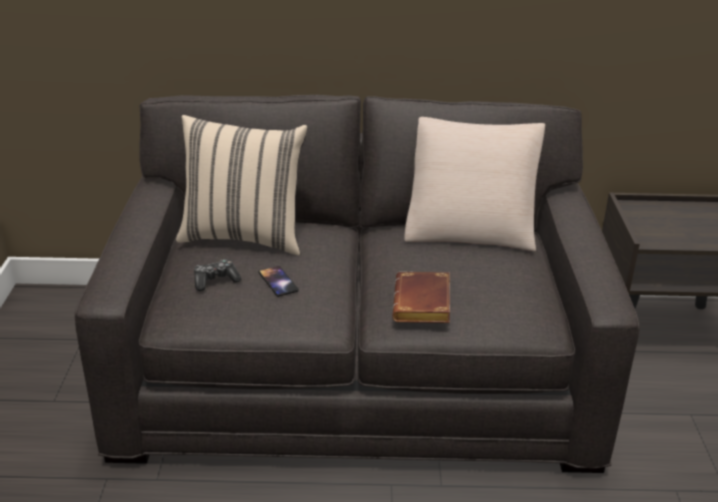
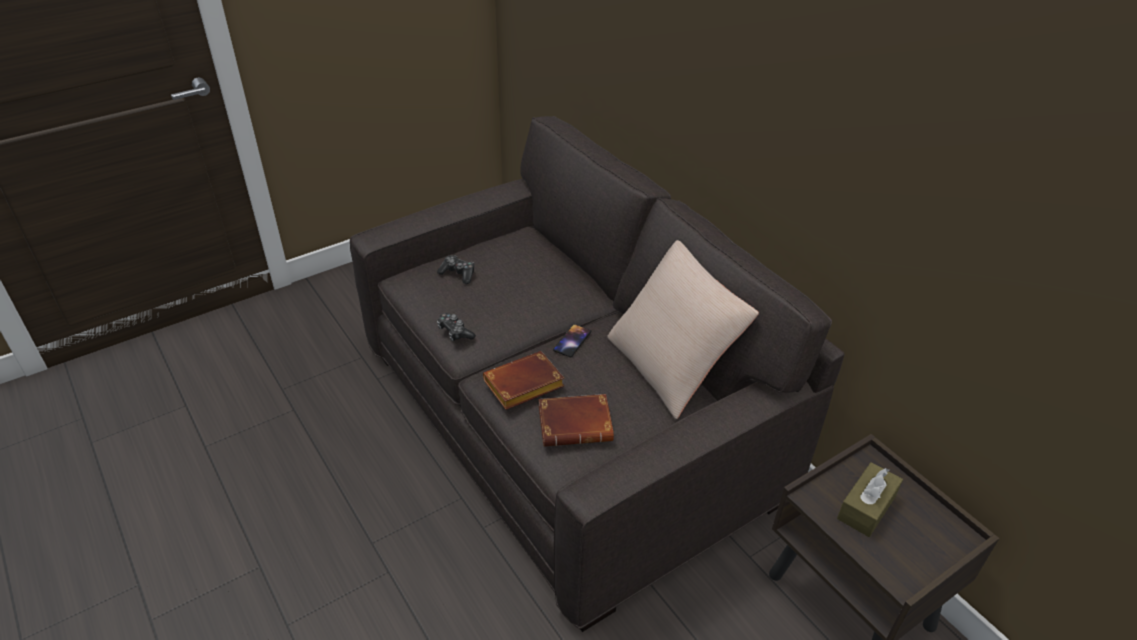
camera: 55 degrees right, 10 degrees up
beige pillow [176,115,308,255] -> none
phone [259,266,299,297] -> phone moved to [553,324,591,357]
none -> game controller [437,313,476,341]
none -> brown book [539,394,614,447]
none -> brown tissue box [837,462,903,537]

